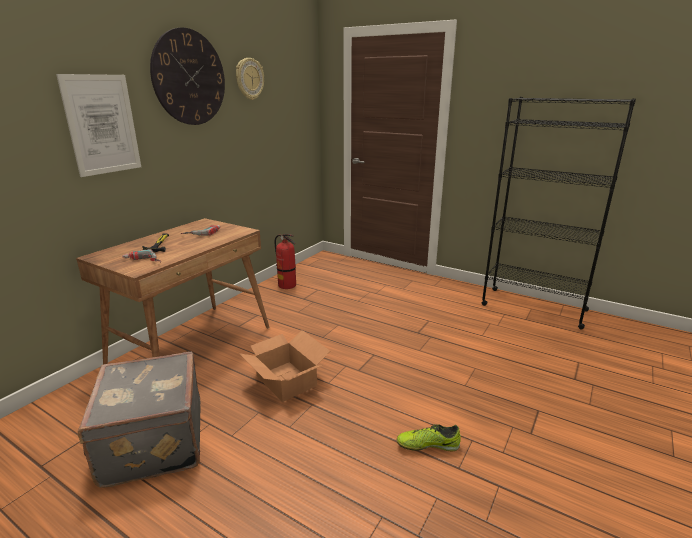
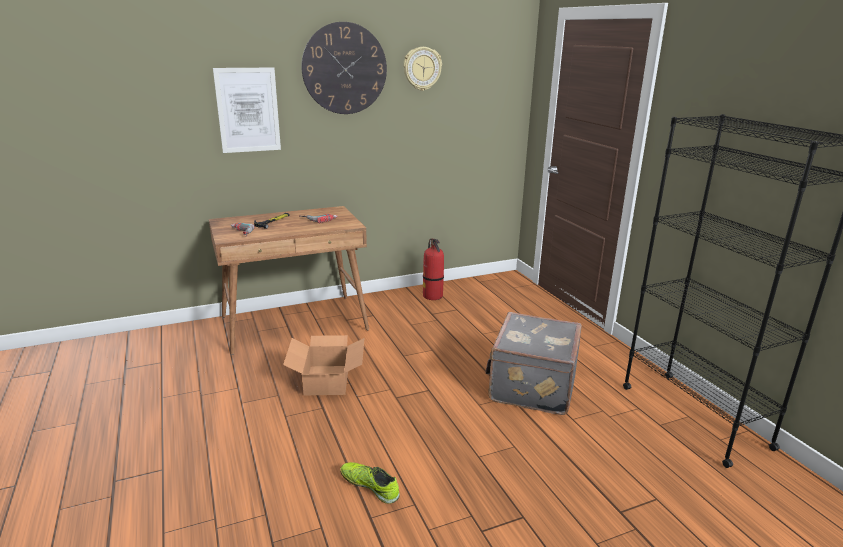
camera: 35 degrees right, 0 degrees up
grey suitcase [78,352,200,488] -> grey suitcase moved to [486,312,582,415]

